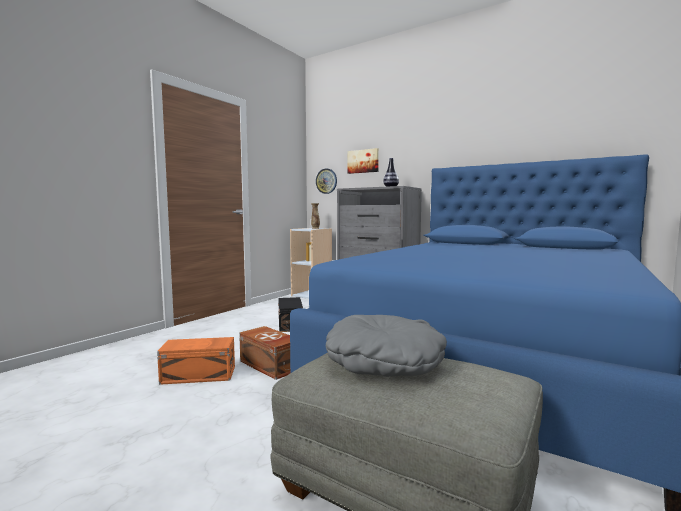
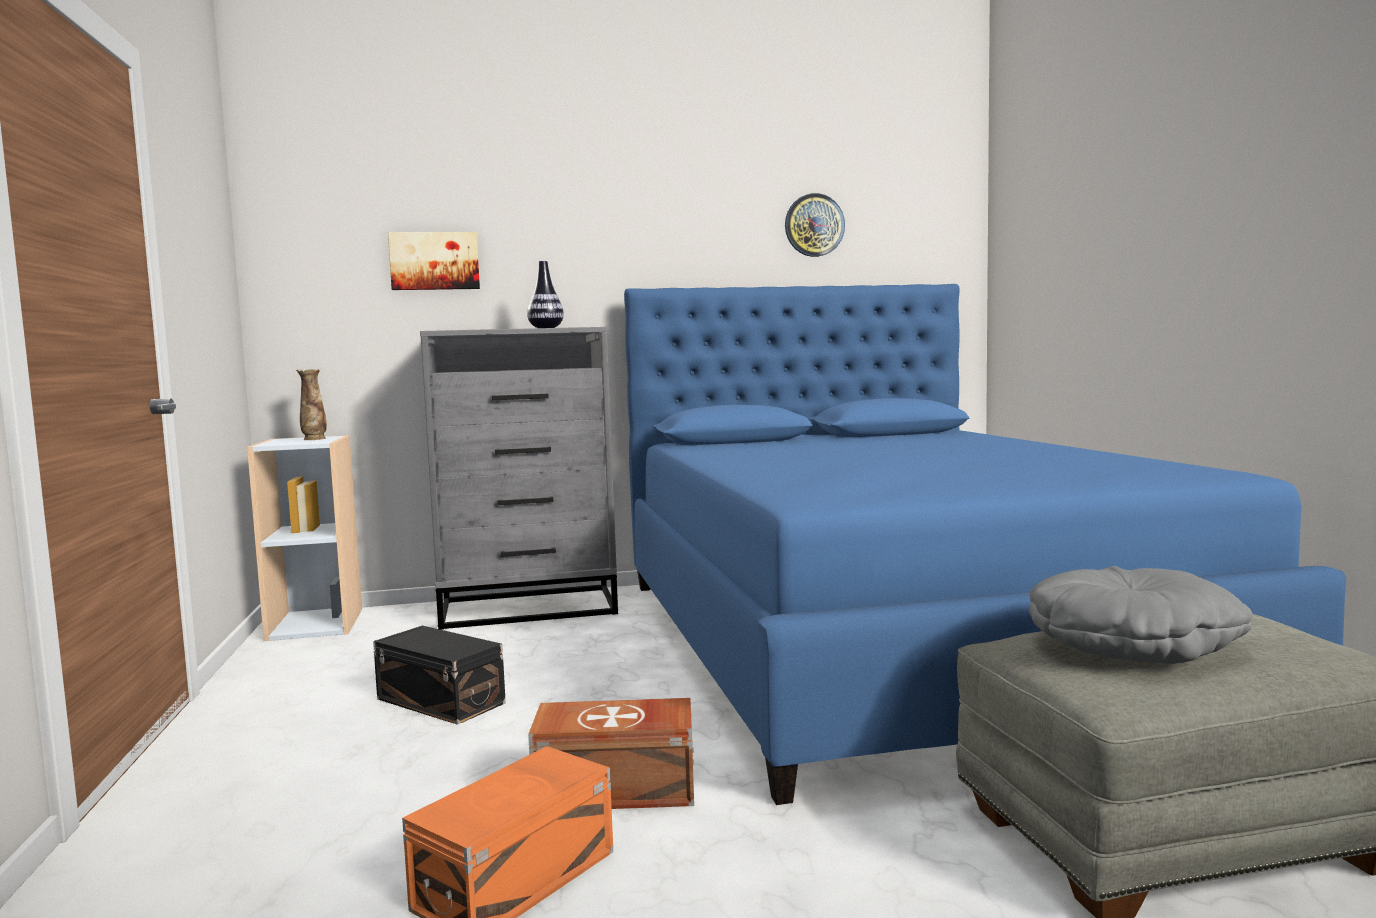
camera: 45 degrees left, 0 degrees up
wall clock [316,168,337,194] -> wall clock moved to [785,193,845,257]

